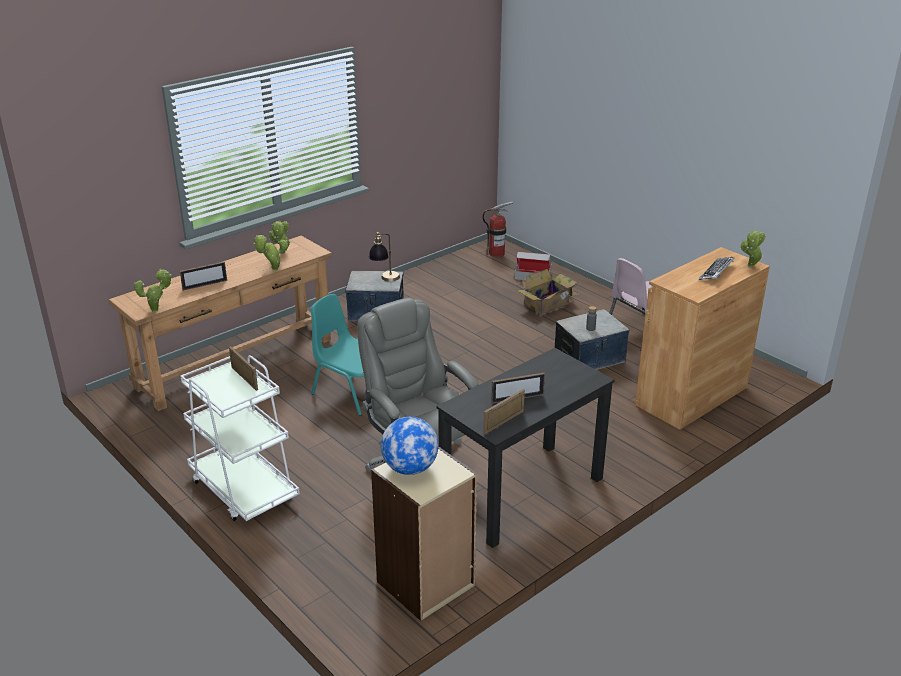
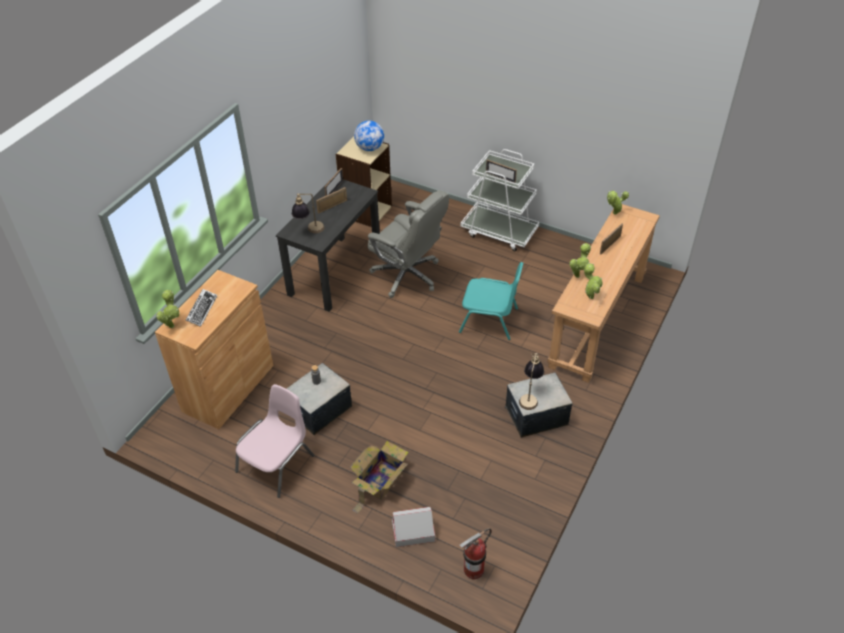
camera: 160 degrees right, 15 degrees up
none -> table lamp [292,193,325,233]

